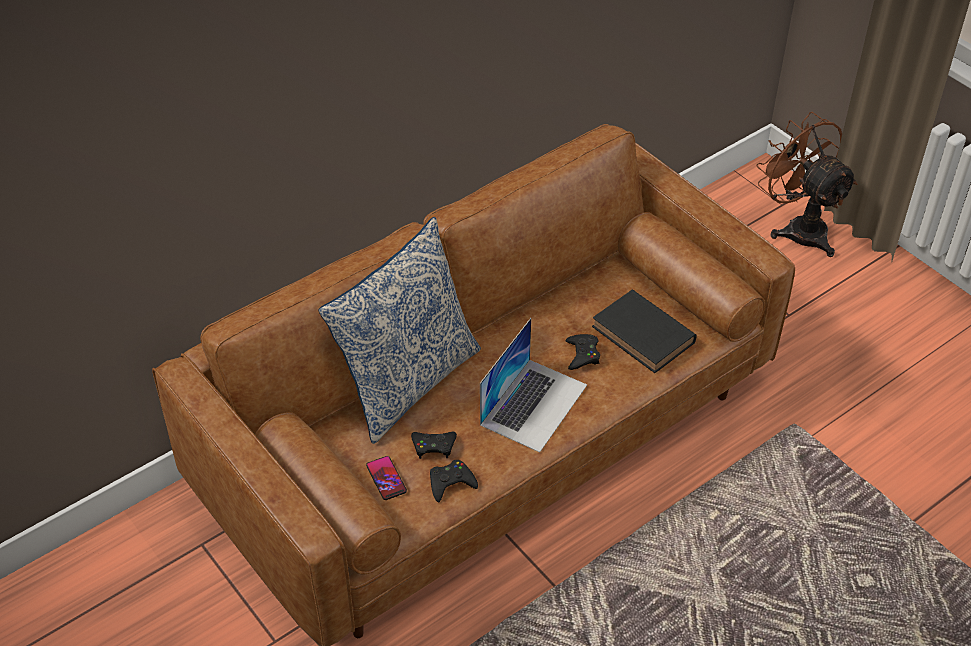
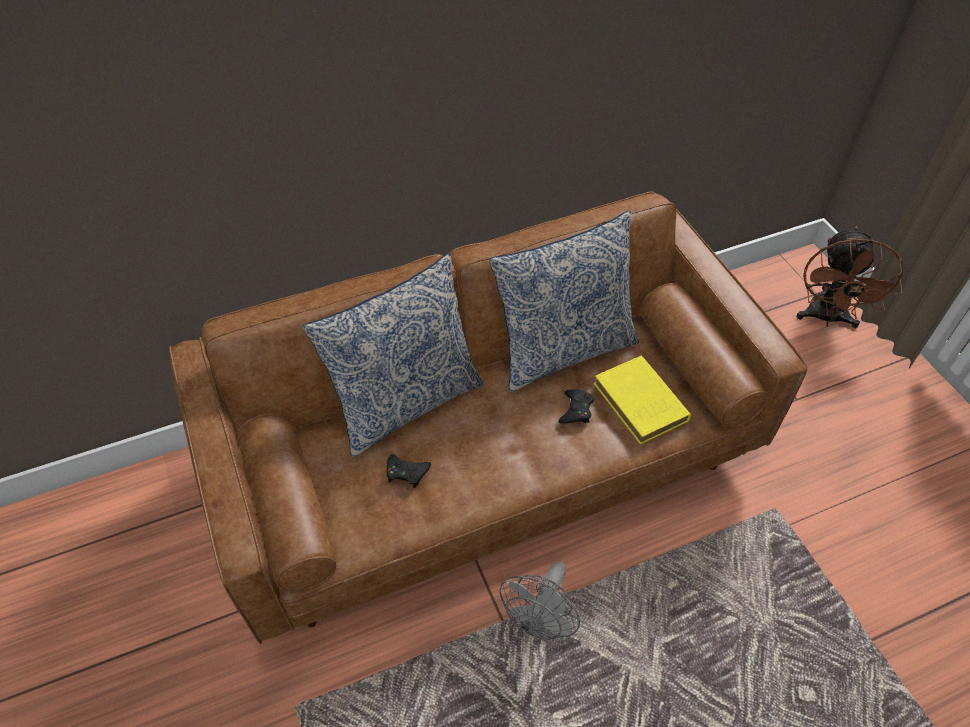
camera: 15 degrees right, 5 degrees up
phone [366,456,407,500] -> none
black game controller [430,460,478,502] -> none
laptop [480,318,587,453] -> none
black book [592,290,696,373] -> yellow book [594,356,691,444]
brown fan [757,112,858,257] -> brown fan turned 150 degrees counterclockwise [796,226,903,328]
none -> pillow [489,211,639,392]
none -> grey fan [499,562,580,642]

